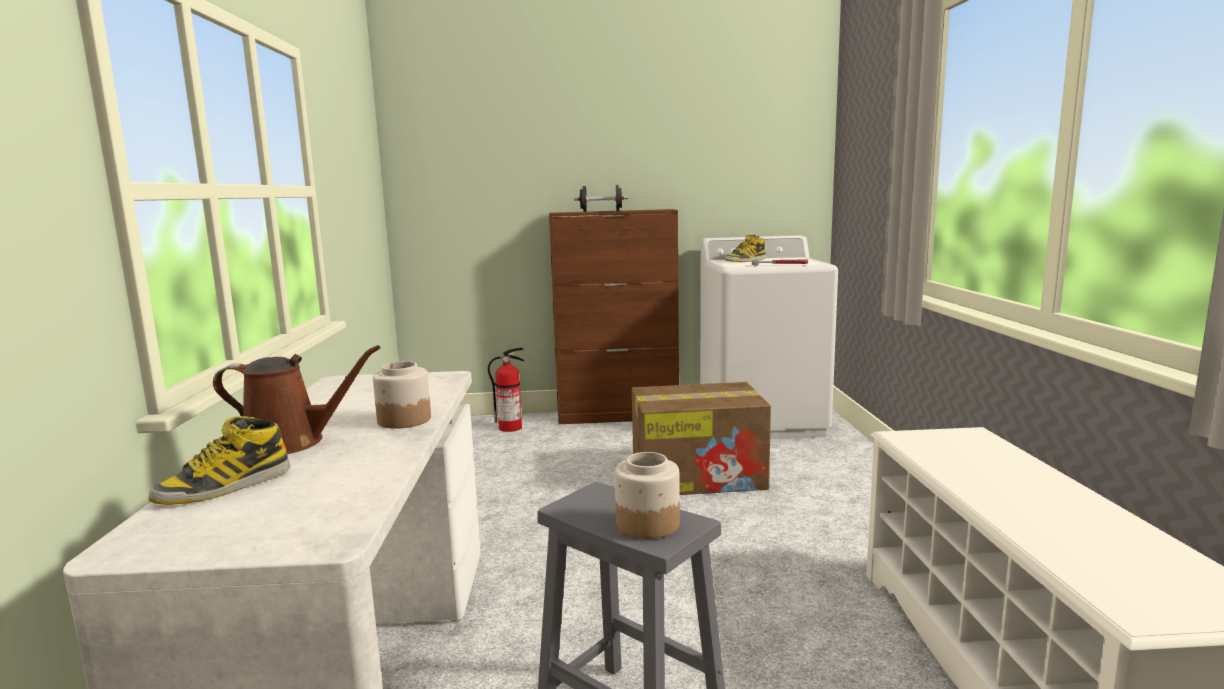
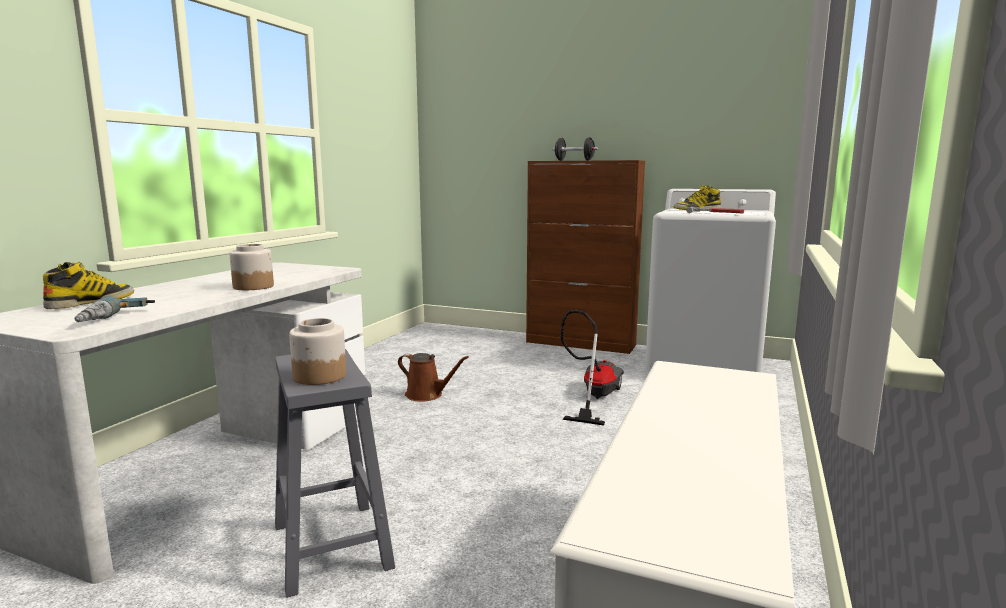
camera: 25 degrees right, 0 degrees up
boot [148,416,290,505] -> boot turned 135 degrees clockwise [43,262,134,309]
brown watering can [213,345,380,454] -> brown watering can moved to [398,353,469,401]
fire extinguisher [488,348,525,432] -> none
cardboard box [632,382,771,495] -> vacuum cleaner [561,310,624,426]
none -> power drill [75,296,155,322]

